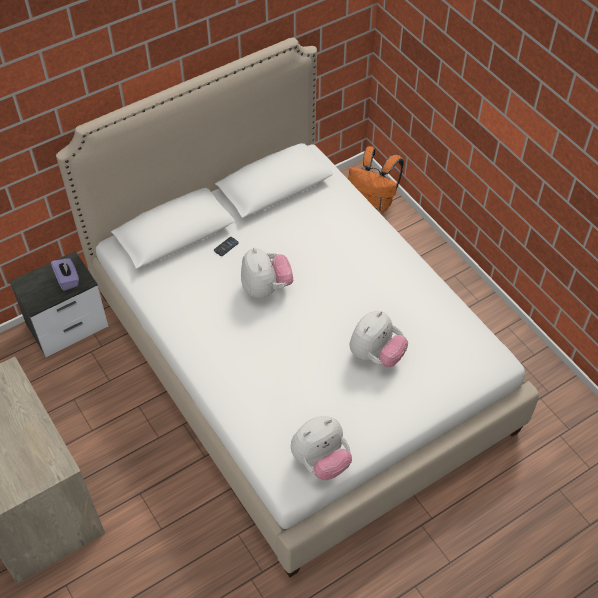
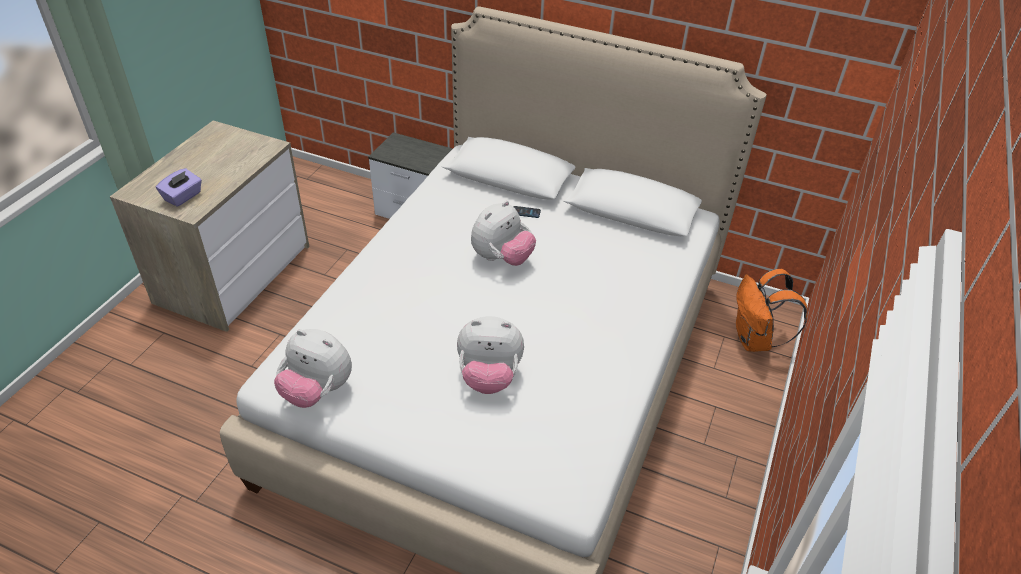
camera: 55 degrees right, 10 degrees down
purple tissue box [51,258,79,291] -> purple tissue box moved to [156,168,202,207]

